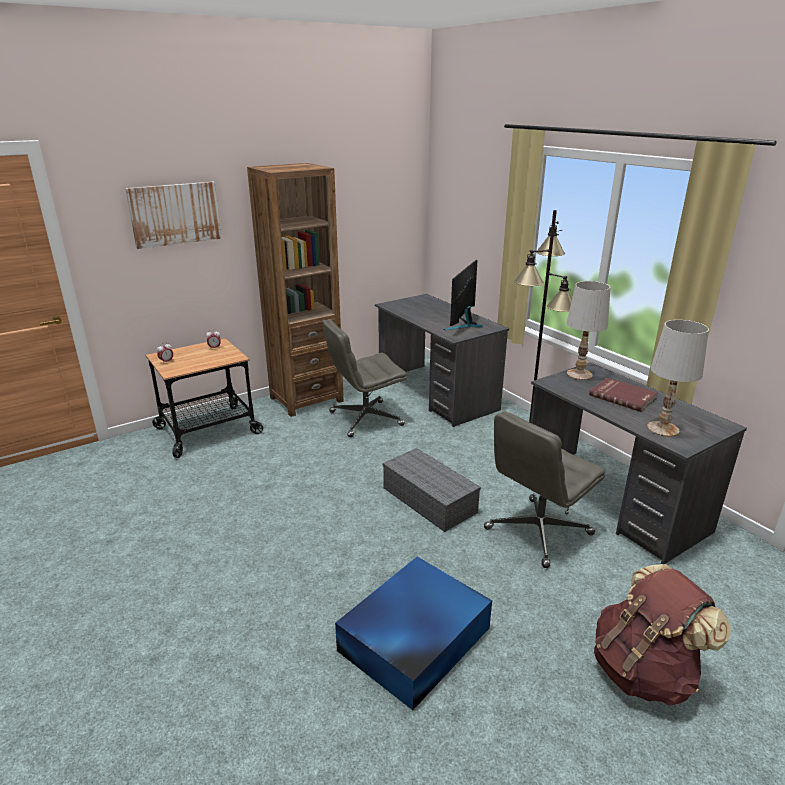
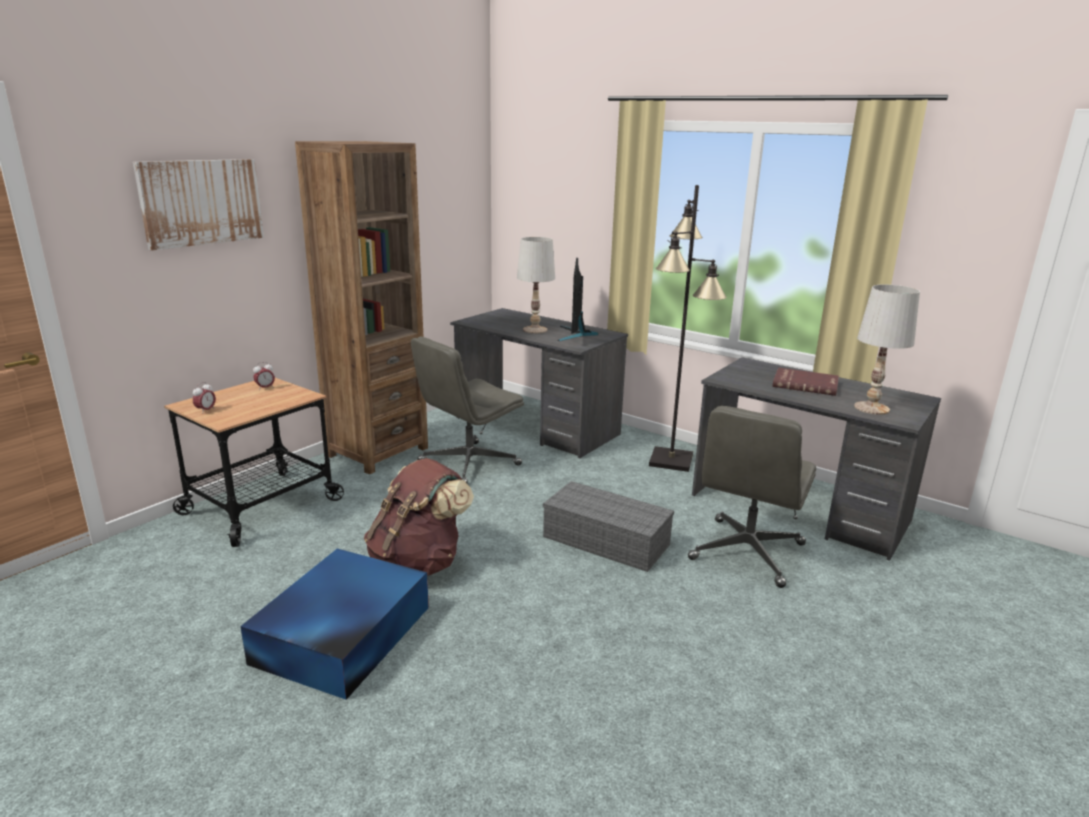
camera: 20 degrees left, 5 degrees down
blue storage box [335,557,492,710] -> blue storage box moved to [240,549,429,700]
white table lamp [567,281,610,380] -> white table lamp moved to [517,237,555,333]
brown backpack [594,564,731,706] -> brown backpack moved to [364,458,474,575]

